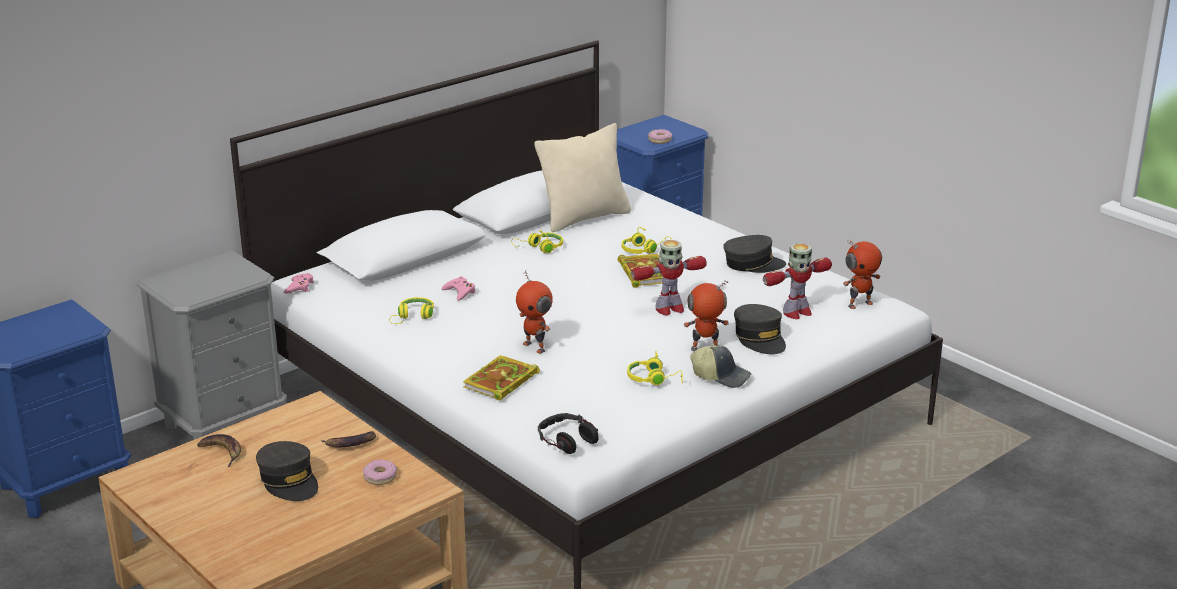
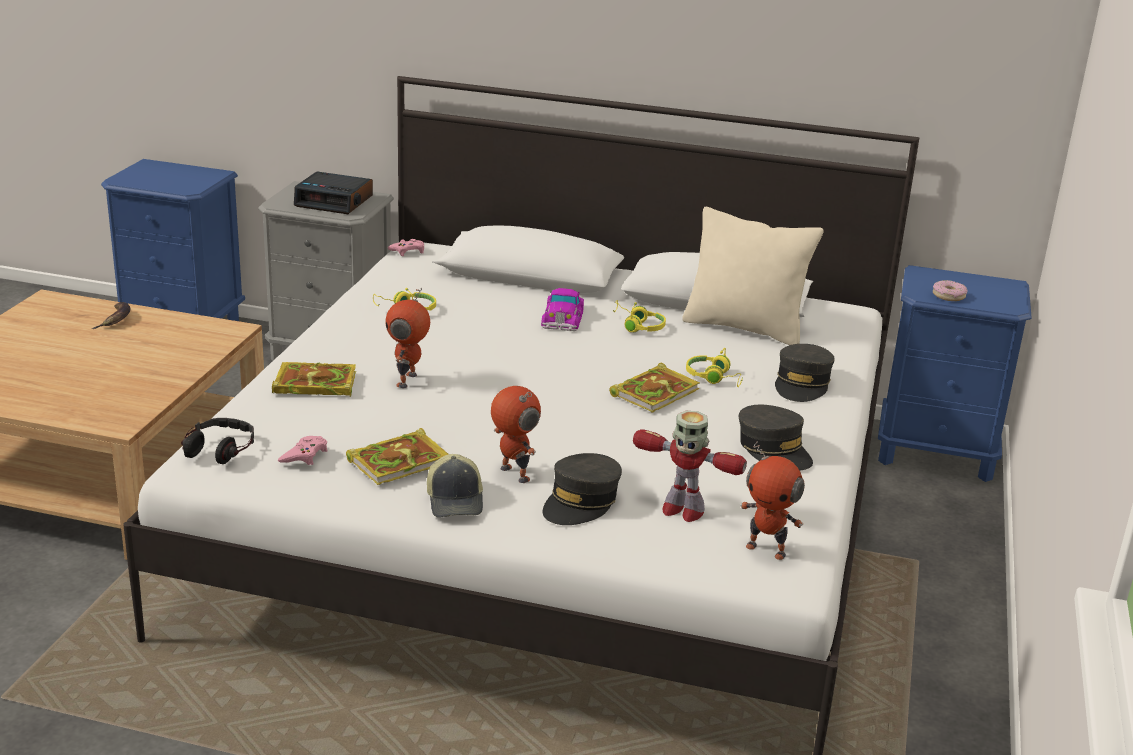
camera: 55 degrees right, 0 degrees up
grey cap [256,441,318,501] -> grey cap moved to [775,344,835,402]
banana [321,431,376,447] -> none
donut [363,459,397,485] -> none
pink game controller [441,276,476,301] -> pink game controller moved to [278,436,328,465]
yellow headphones [627,351,683,385] -> book [346,428,448,485]
toy robot [631,240,707,316] -> none
none -> alarm clock [294,171,373,214]
none -> toy car [541,288,584,331]

